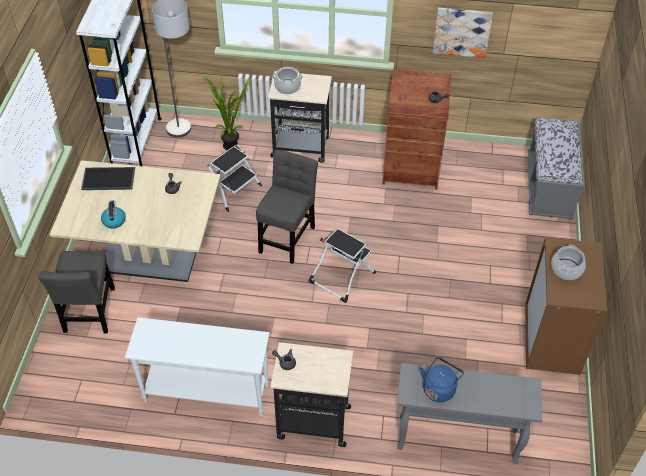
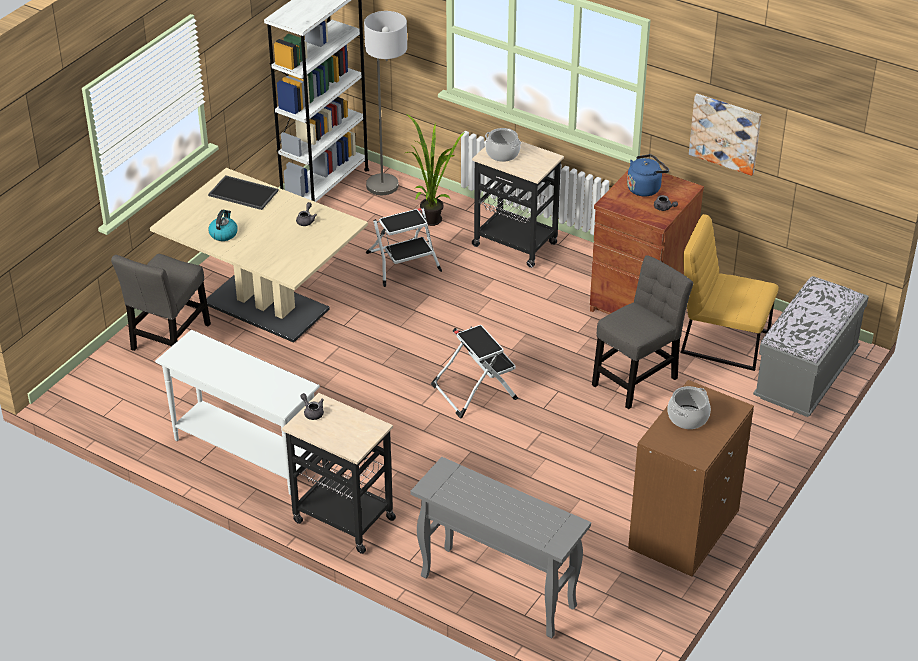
camera: 25 degrees right, 10 degrees down
grey chair [256,150,318,264] -> grey chair moved to [592,255,693,409]
blue kettle [420,357,464,402] -> blue kettle moved to [627,154,669,196]
none -> yellow chair [681,214,778,371]

